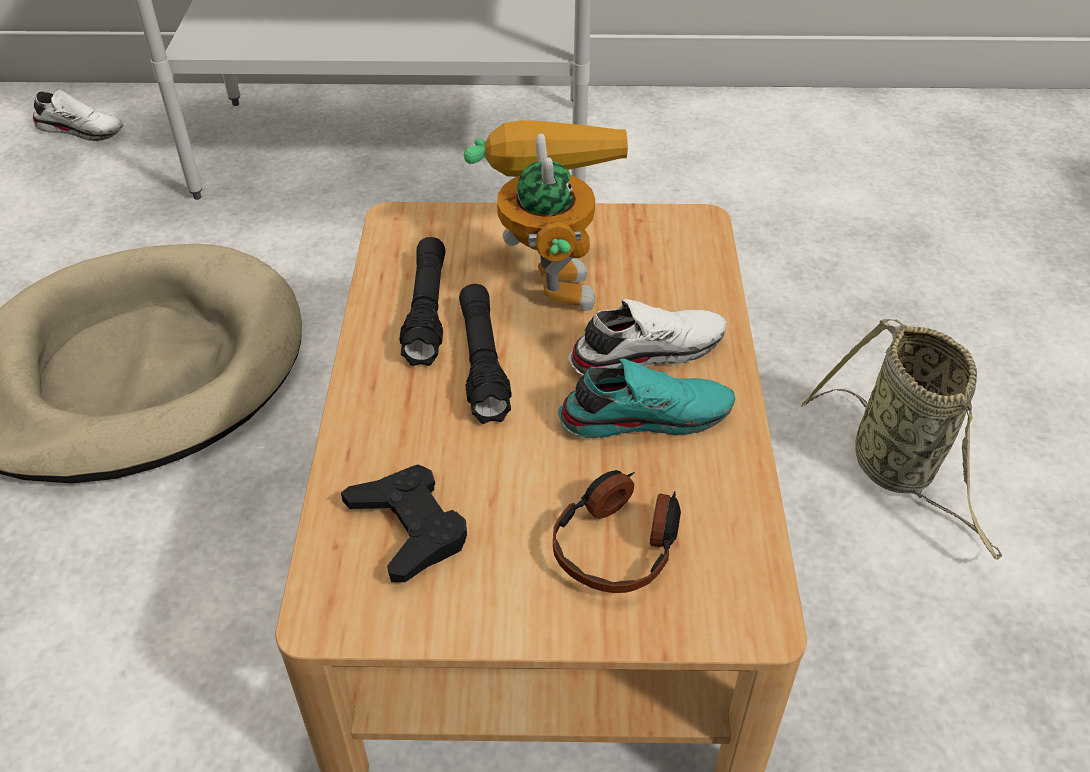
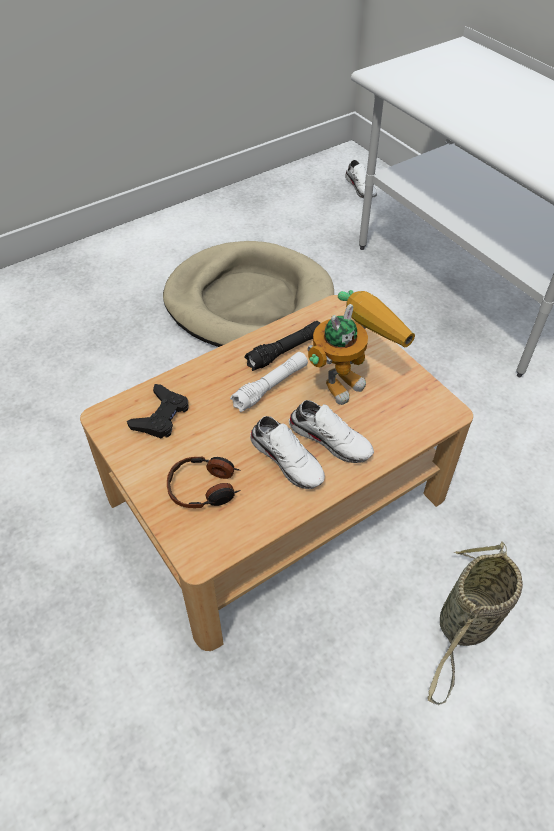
camera: 55 degrees right, 5 degrees up
black flashlight [459,284,512,424] -> white flashlight [230,352,308,412]
turquoise shoe [558,358,735,438] -> white shoe [250,416,325,489]

